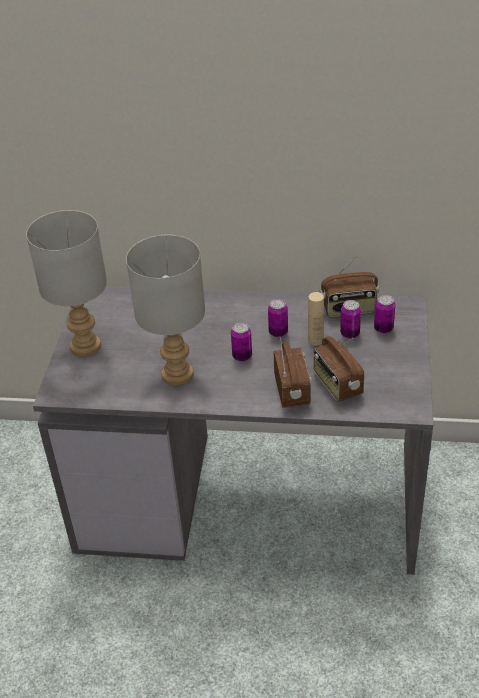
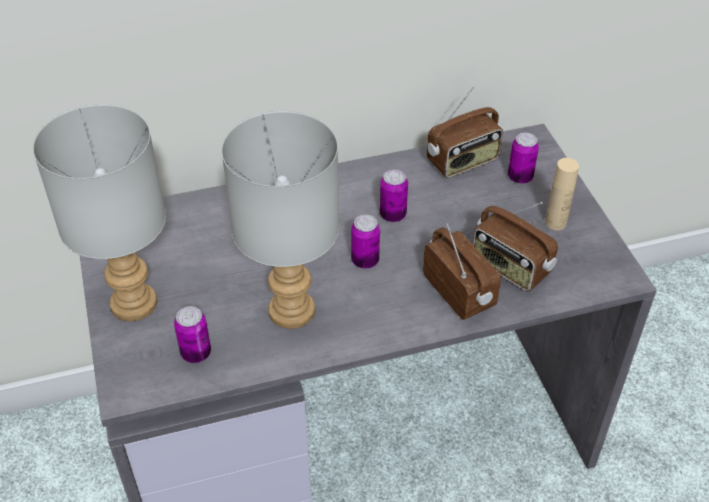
camera: 25 degrees left, 5 degrees up
beige bottle [308,292,324,346] -> beige bottle moved to [545,158,579,231]
can [340,300,361,338] -> can moved to [174,306,211,363]

